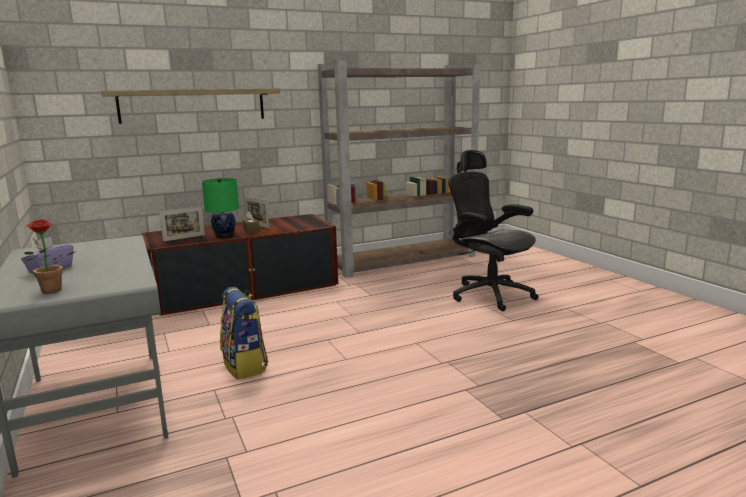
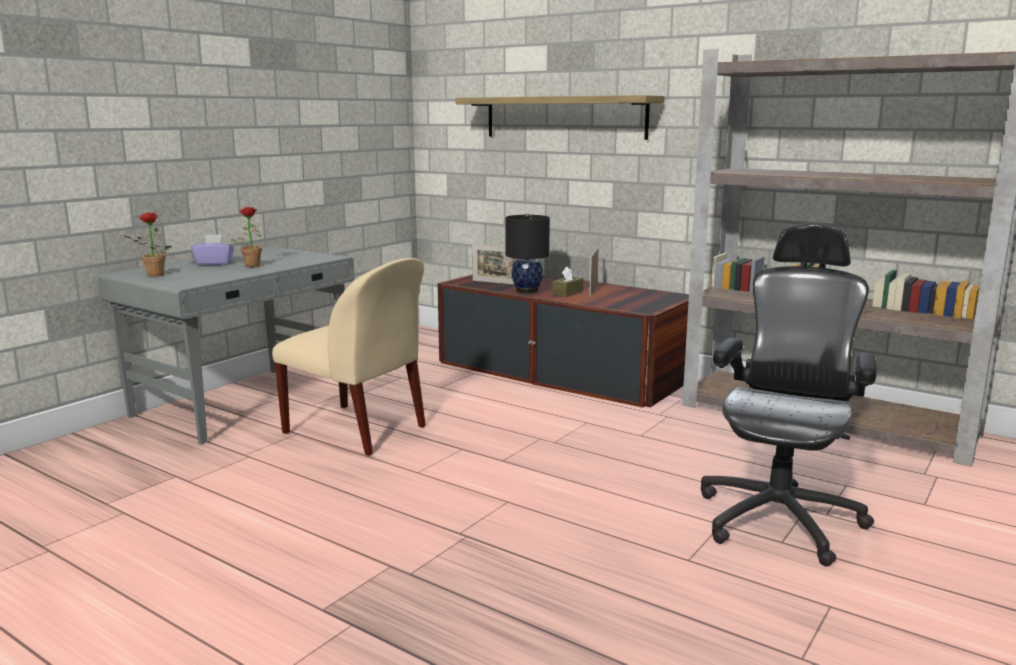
camera: 60 degrees right, 0 degrees up
green table lamp [202,178,239,238] -> black table lamp [505,214,550,293]
backpack [220,287,268,380] -> beige chair [272,258,426,456]
none -> potted plant [231,207,262,267]

